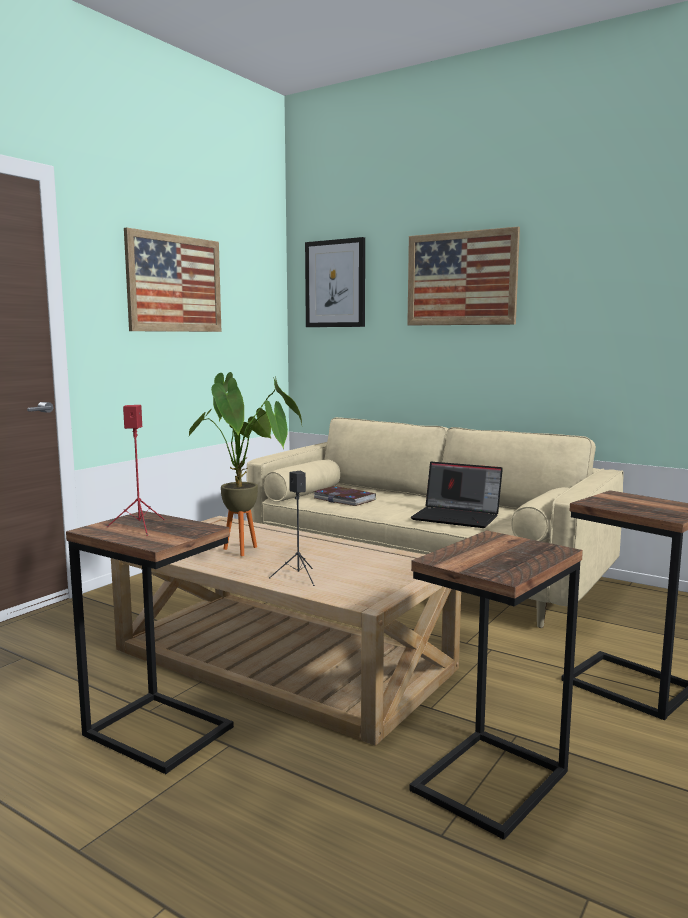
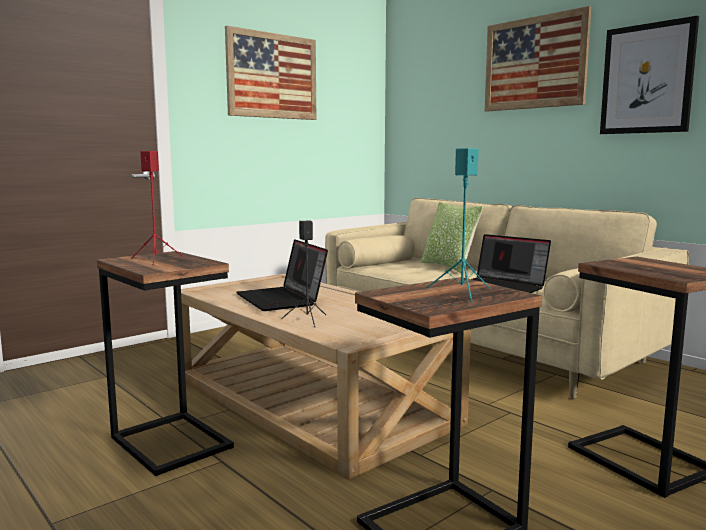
camera: 15 degrees right, 0 degrees up
potted plant [188,372,302,556] -> laptop [237,239,328,311]
picture [305,237,365,327] -> picture moved to [600,16,699,134]
book [313,486,376,506] -> none
none -> pillow [420,202,483,273]
none -> turquoise speaker [425,148,490,302]

